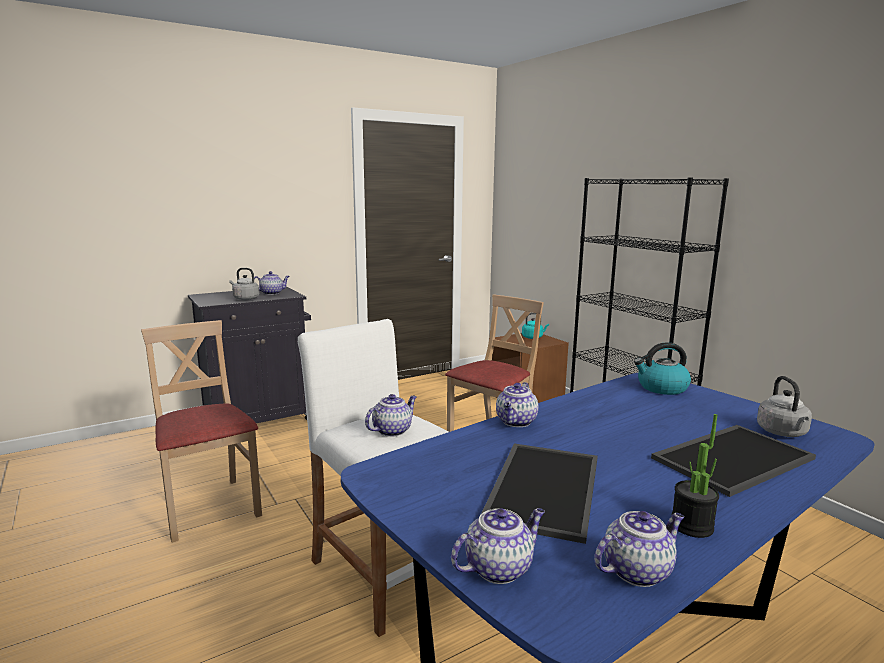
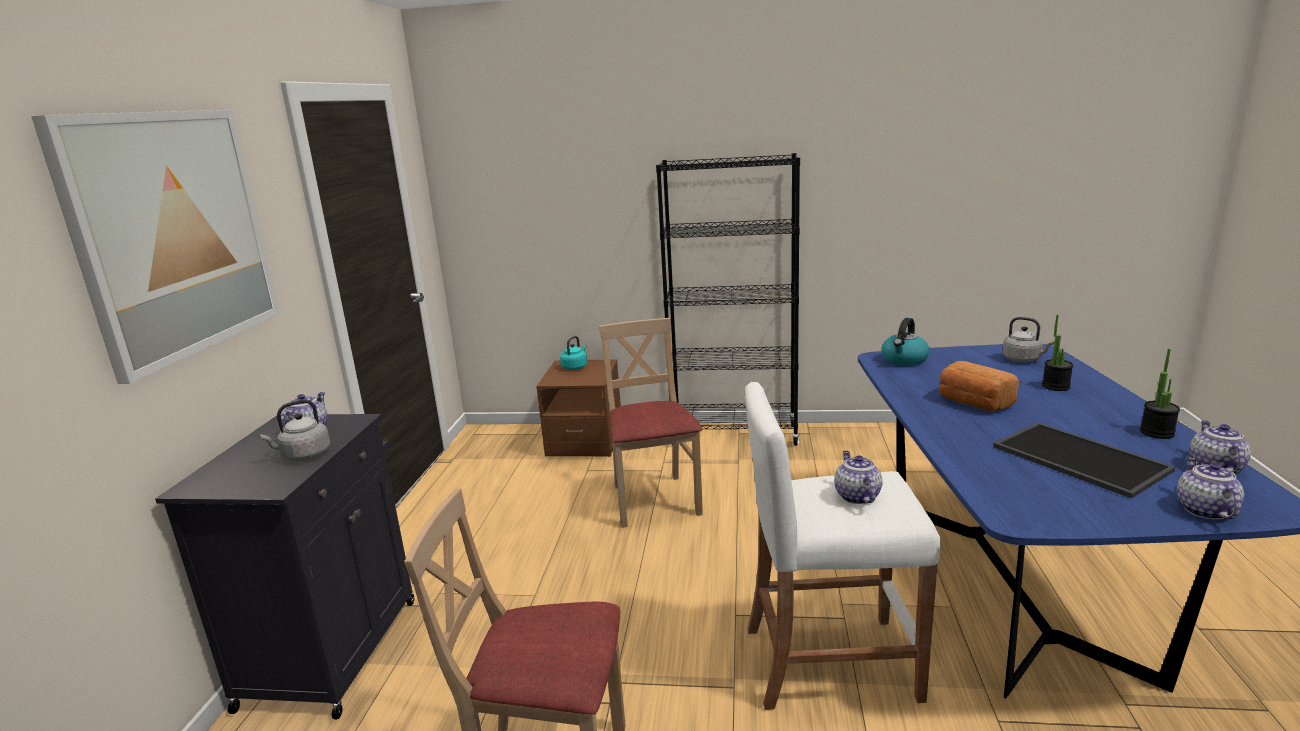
camera: 50 degrees left, 5 degrees up
teapot [496,382,538,427] -> none
tray [651,425,816,497] -> potted plant [1042,315,1073,391]
none -> picture [31,110,280,384]
none -> bread [939,361,1019,411]

